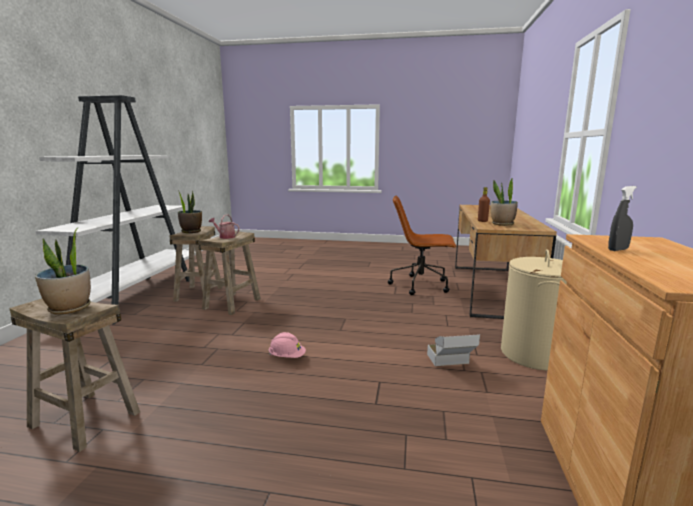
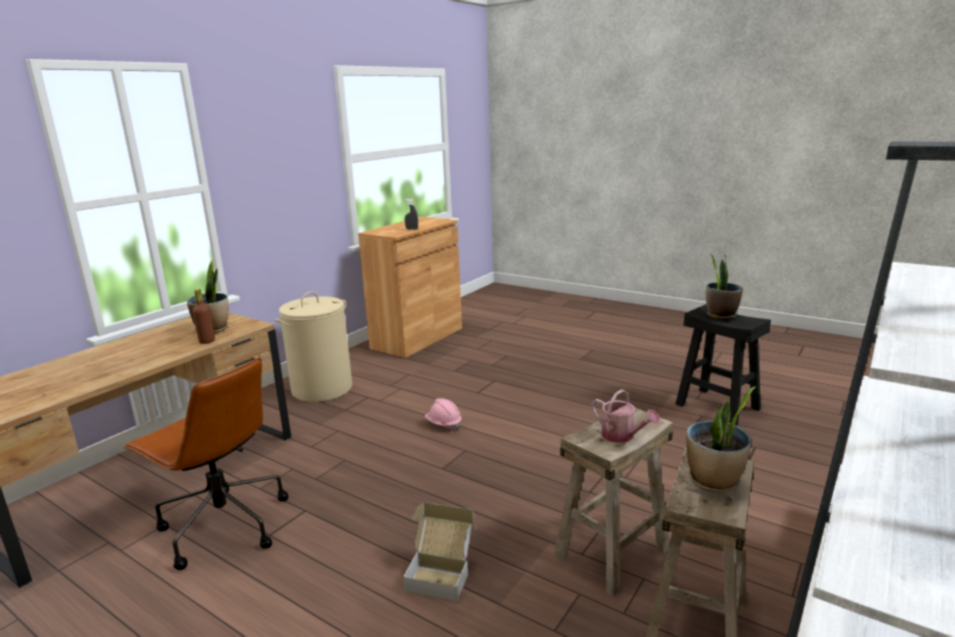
camera: 155 degrees left, 5 degrees up
beige stool [9,299,140,452] -> black stool [675,304,771,426]
pink hard hat [269,332,306,358] -> pink hard hat moved to [425,398,462,430]
cardboard box [427,334,480,366] -> cardboard box moved to [403,502,477,601]

